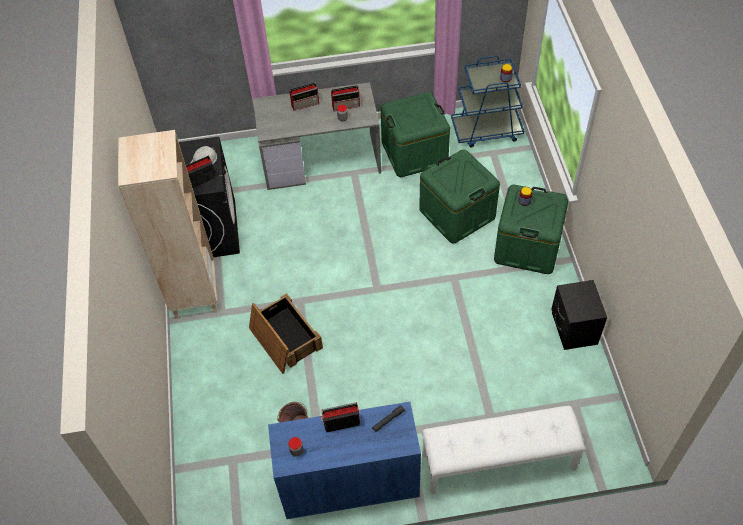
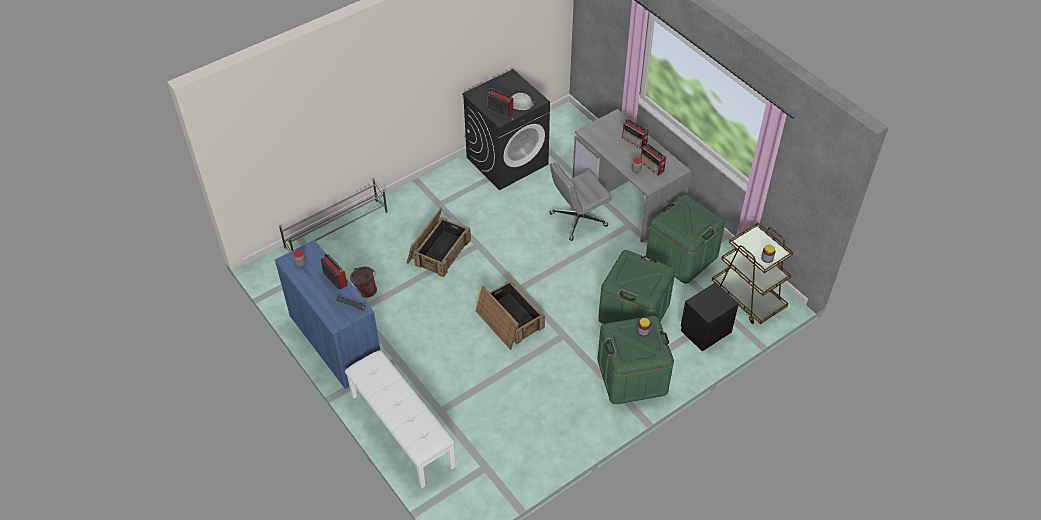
camera: 60 degrees right, 5 degrees down
beige bookcase [118,130,218,319] -> none
blue cart [451,56,524,148] -> brown cart [712,222,793,324]
black nightstand [551,280,607,350] -> black nightstand moved to [681,282,739,352]
none -> grey shoe rack [279,179,388,252]
none -> crate [476,279,545,350]
none -> grey office chair [550,162,612,241]

